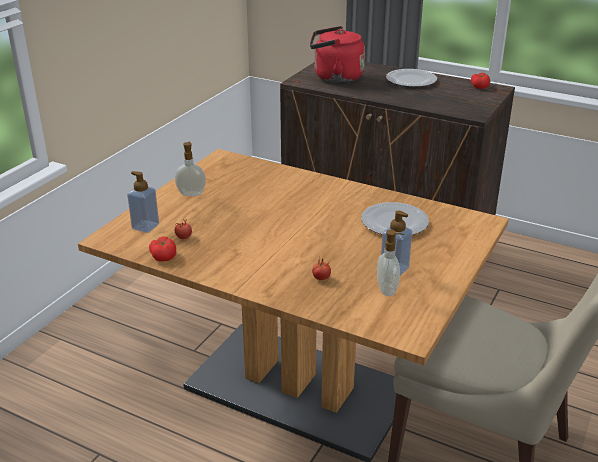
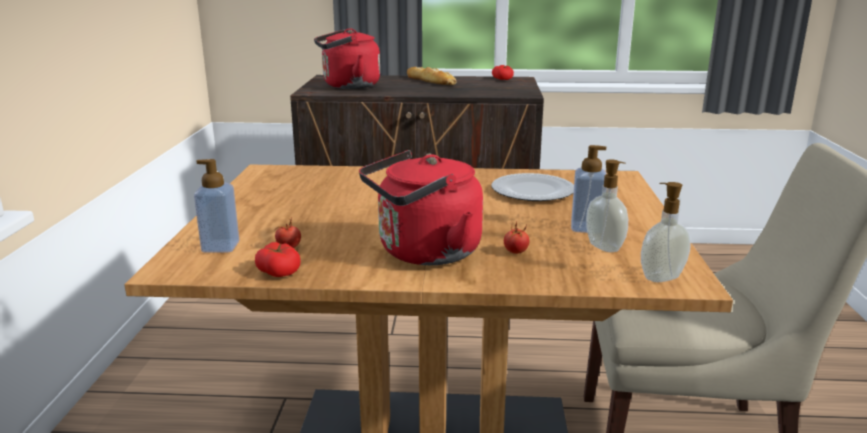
camera: 25 degrees left, 10 degrees down
soap dispenser [175,142,206,196] -> soap dispenser moved to [641,182,691,282]
plate [386,69,437,87] -> bread [407,67,457,85]
none -> red kettle [359,150,483,265]

